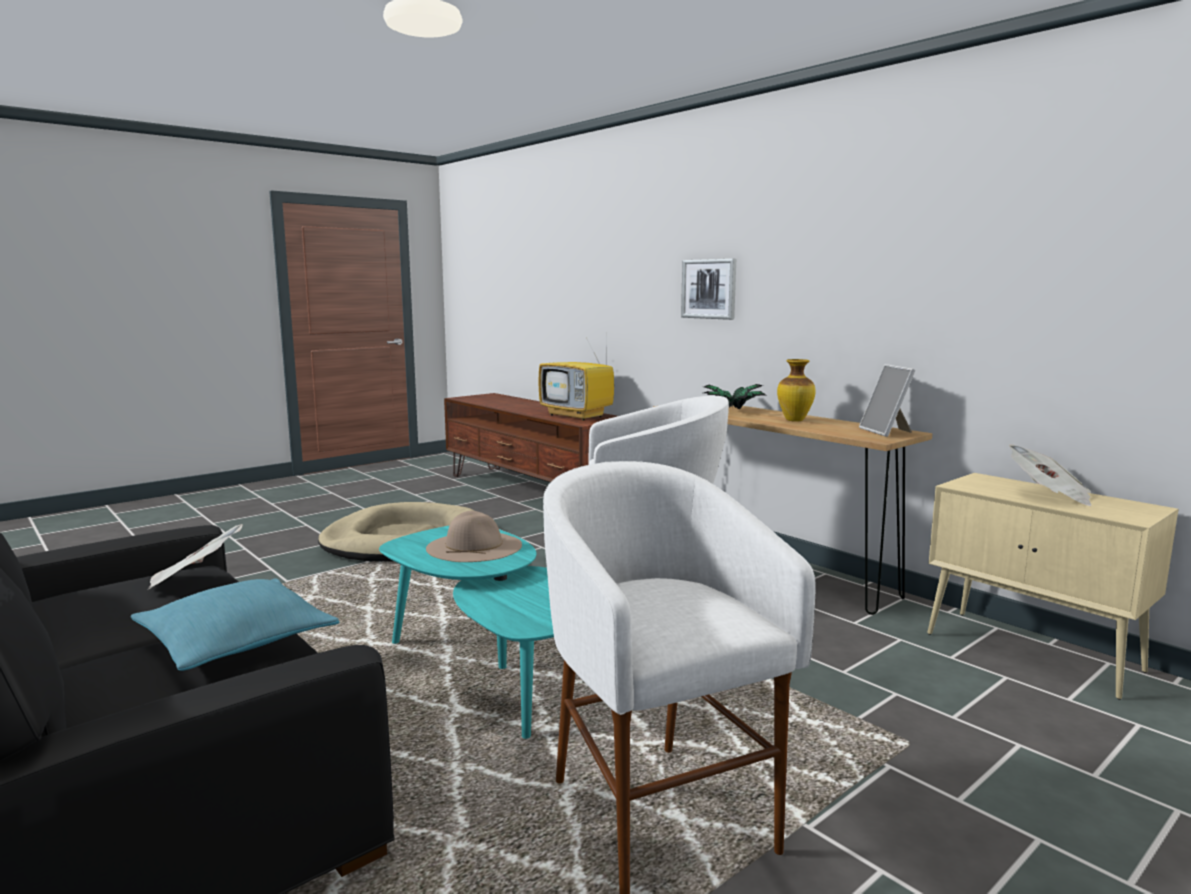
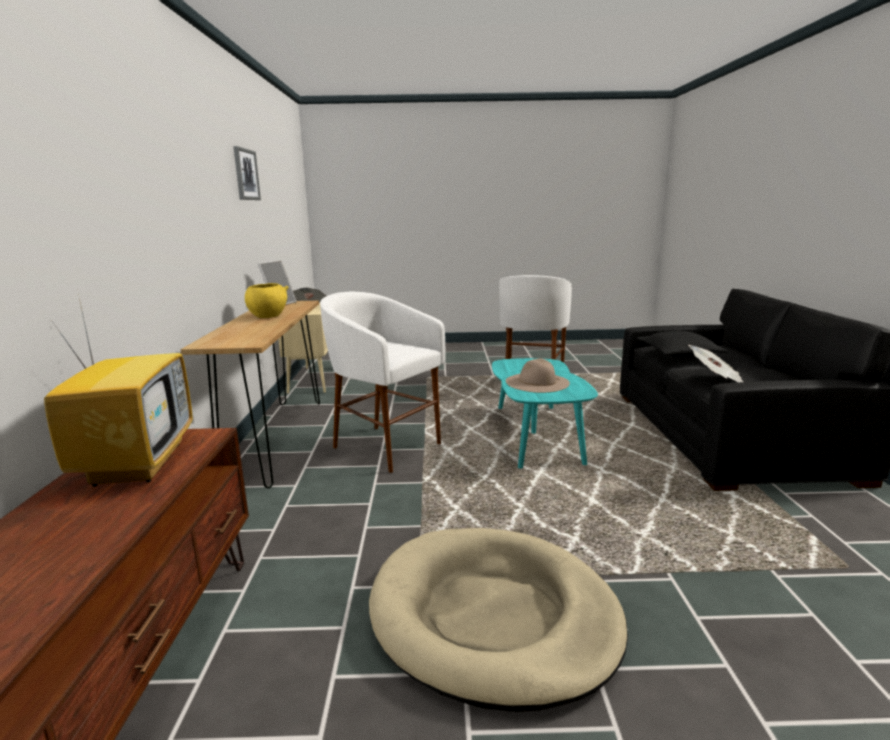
camera: 140 degrees left, 5 degrees up
turquoise pillow [131,578,340,671] -> black pillow [637,331,729,357]
picture [681,259,736,320] -> picture moved to [233,146,261,200]
potted plant [704,384,766,410] -> none
vase [777,359,816,422] -> yellow bowl [245,283,289,318]

